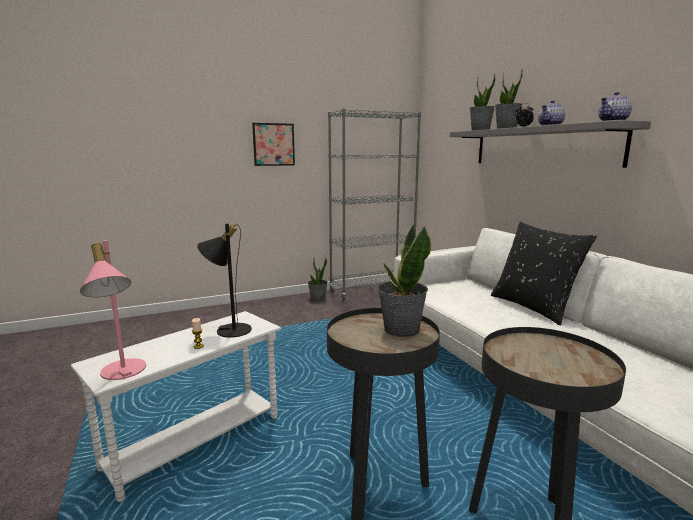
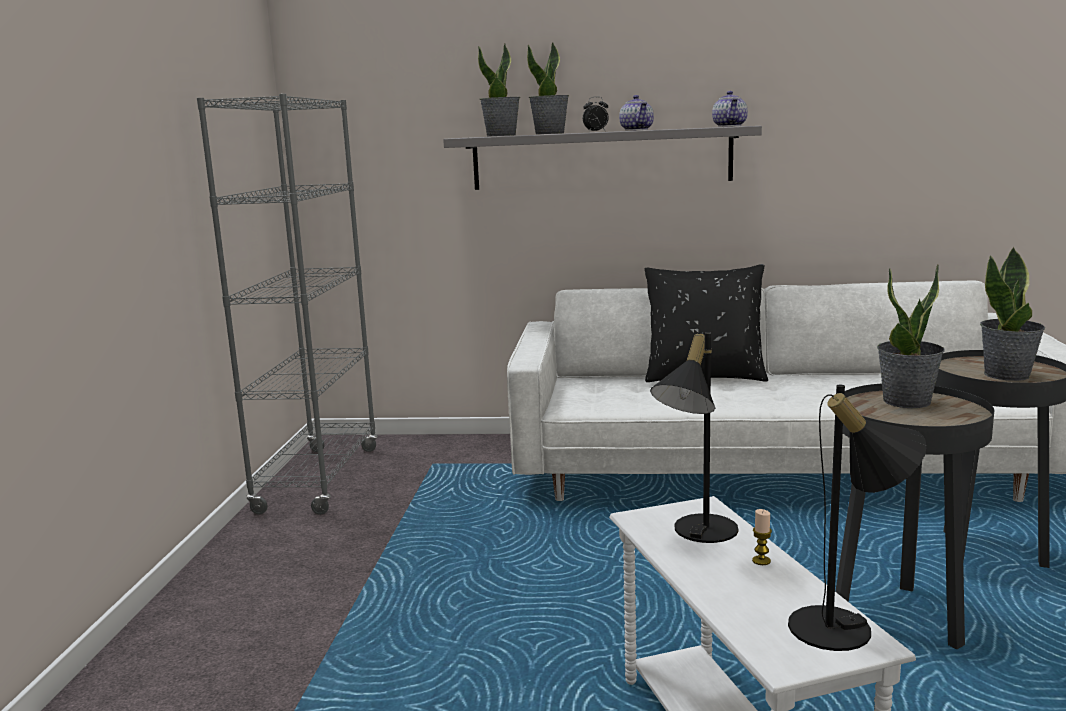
camera: 60 degrees left, 0 degrees up
pink table lamp [80,240,146,380] -> black table lamp [788,385,927,651]
picture [252,123,295,166] -> none
potted plant [308,257,328,302] -> potted plant moved to [980,247,1045,381]

